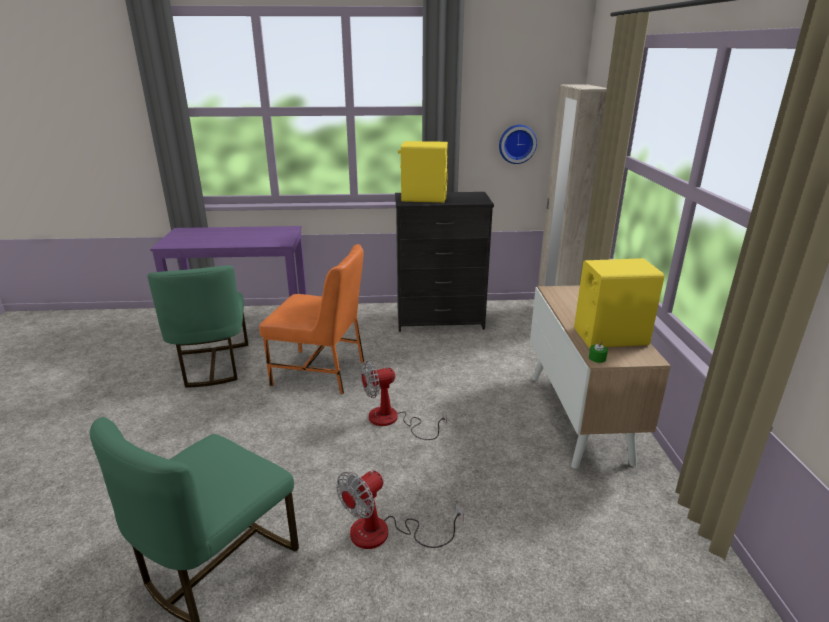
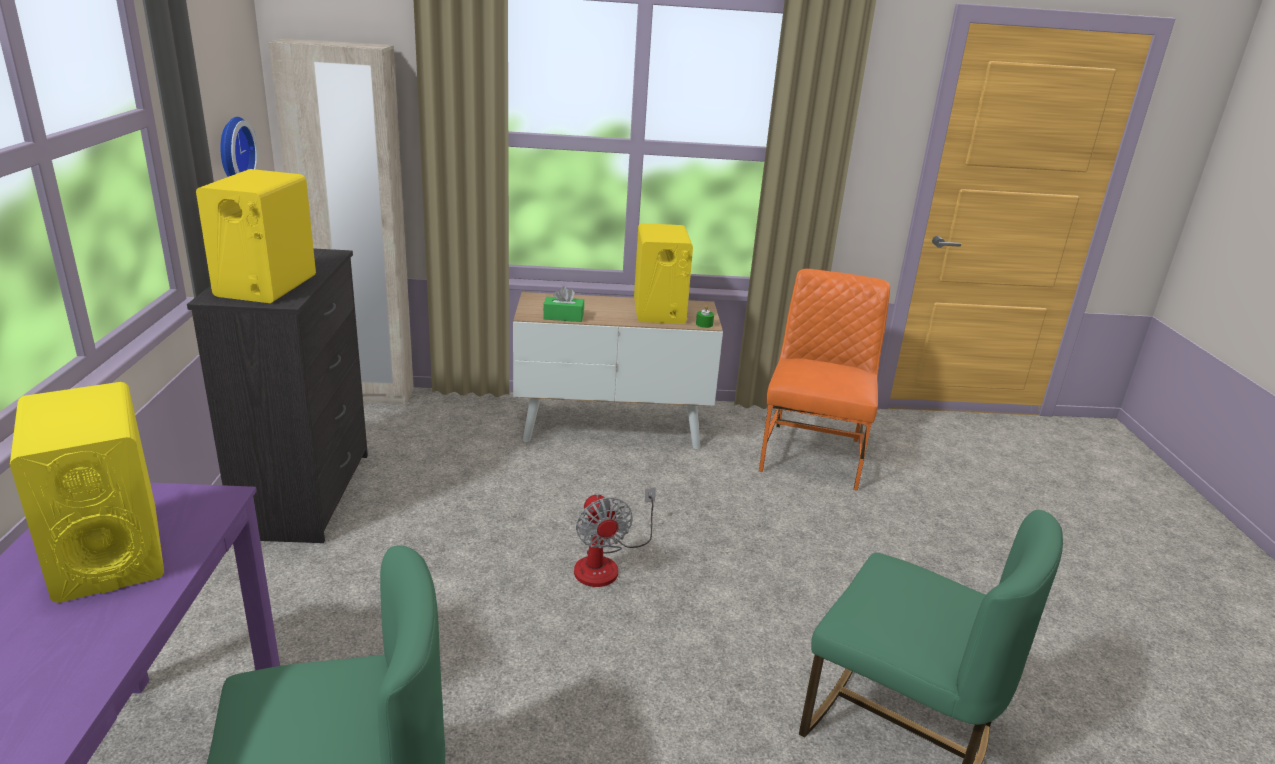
camera: 90 degrees left, 0 degrees up
orange chair [259,244,364,394] -> orange chair moved to [759,269,890,491]
fan [336,470,464,549] -> none
none -> yellow speaker [10,382,164,603]
none -> green tissue box [543,286,584,322]

